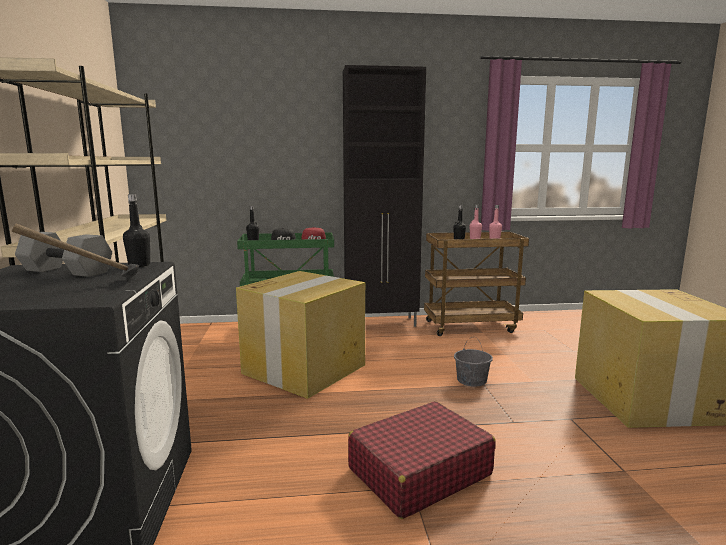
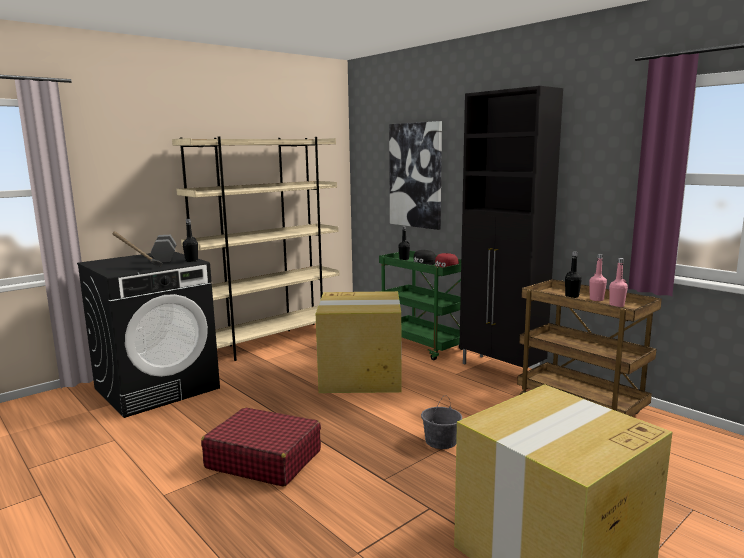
camera: 55 degrees right, 0 degrees up
none -> picture [389,121,442,230]

